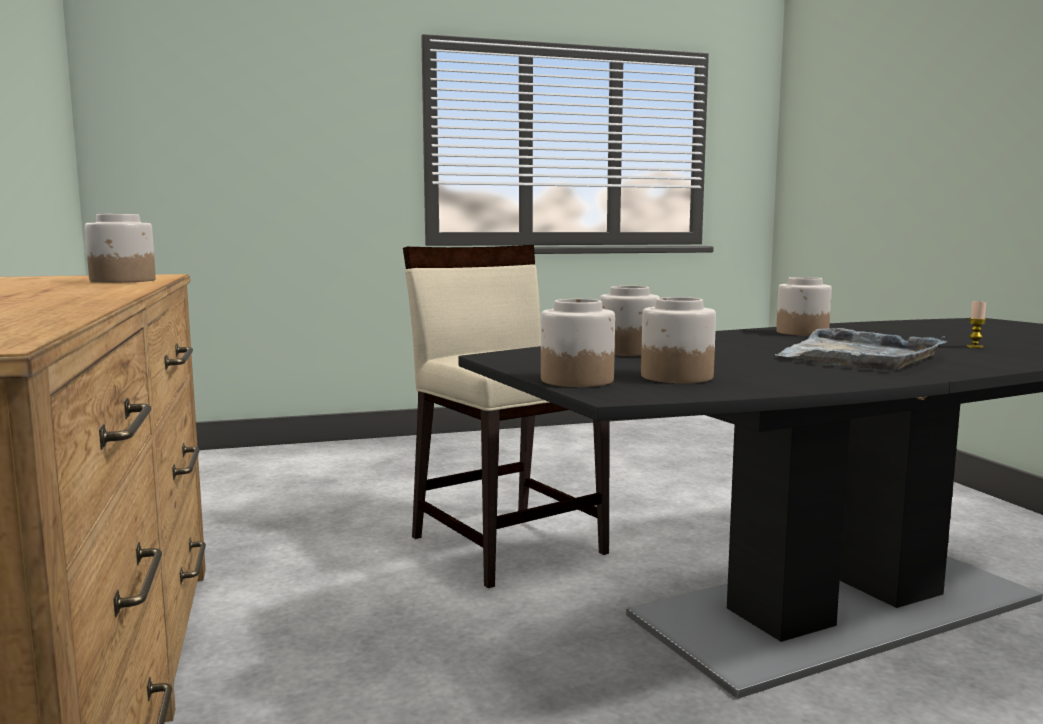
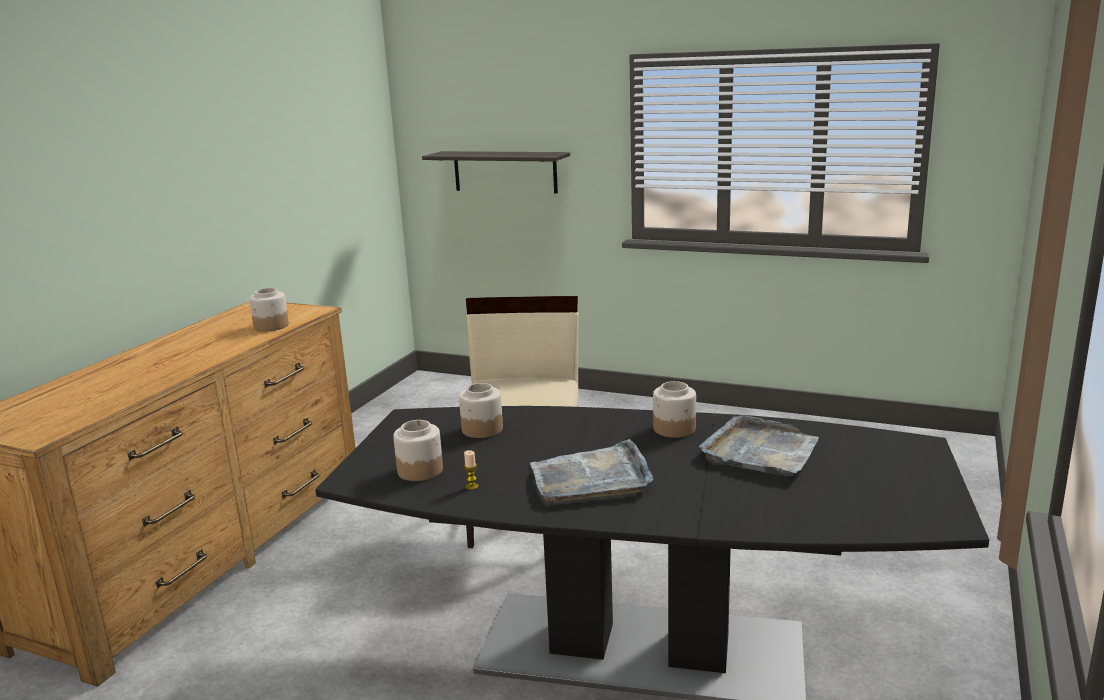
camera: 40 degrees right, 10 degrees up
jar [541,299,615,387] -> none
candle [966,300,986,348] -> candle moved to [464,450,479,490]
none -> shelf [422,151,570,193]
none -> grey tray [699,415,819,476]

